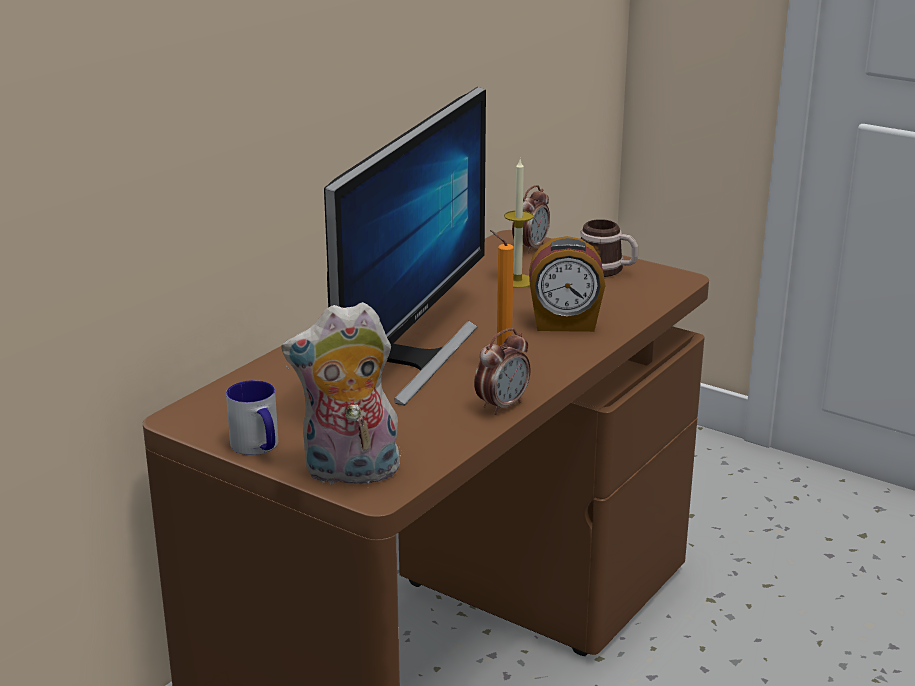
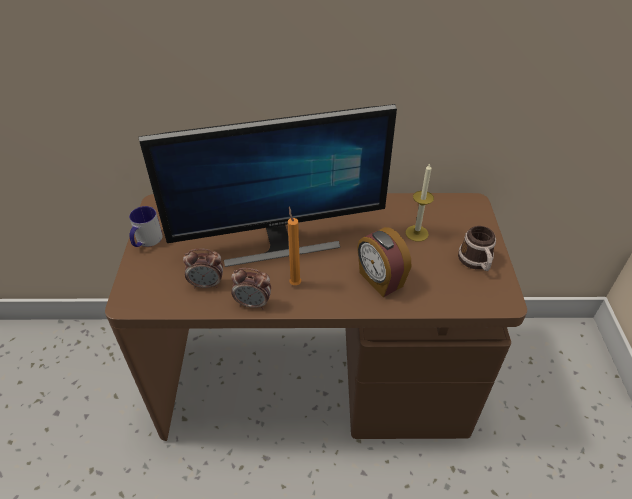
camera: 55 degrees right, 20 degrees up
plush toy [282,302,401,485] -> none
alarm clock [512,185,550,253] -> alarm clock moved to [183,249,223,288]

